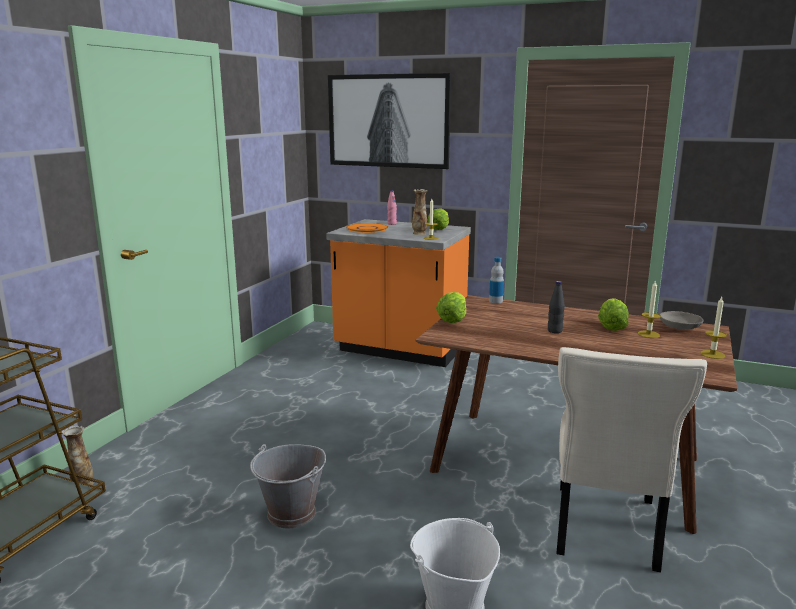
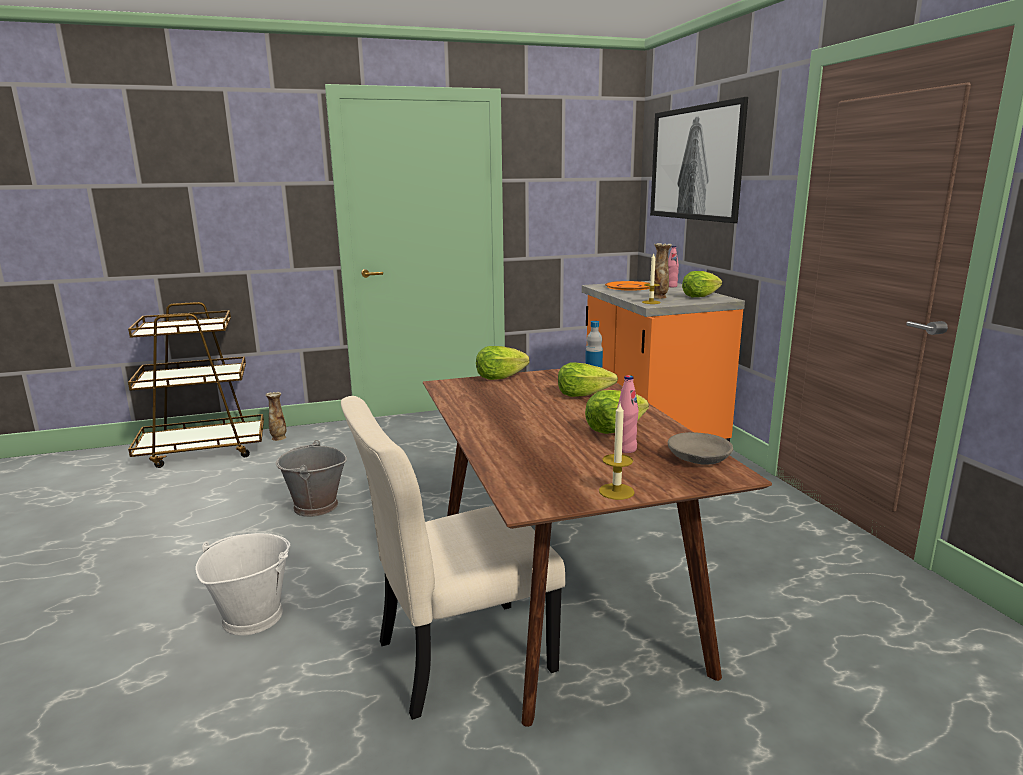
camera: 50 degrees right, 0 degrees up
black bottle [548,281,565,333] -> none
candle [638,281,661,338] -> pink bottle [617,375,639,453]
none -> lettuce [558,362,618,397]

